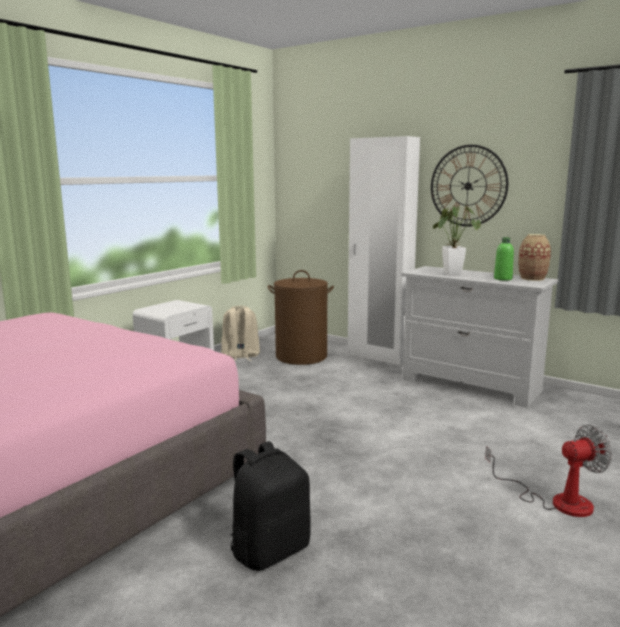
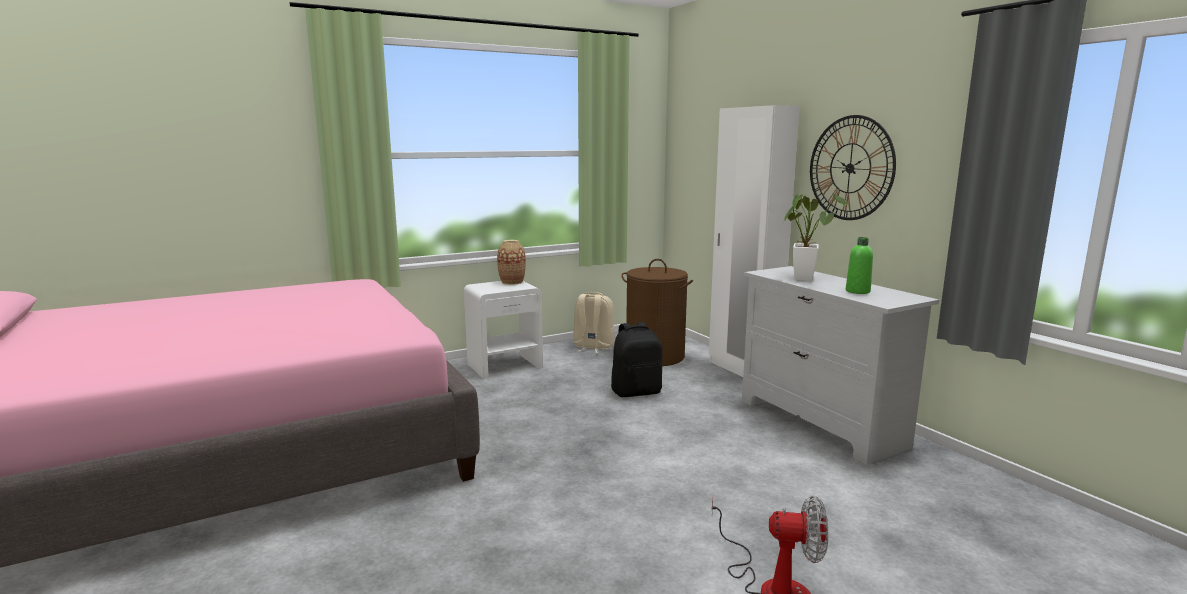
camera: 25 degrees right, 0 degrees up
black backpack [231,441,311,571] -> black backpack moved to [611,322,663,397]
vase [518,234,551,281] -> vase moved to [497,240,526,285]

